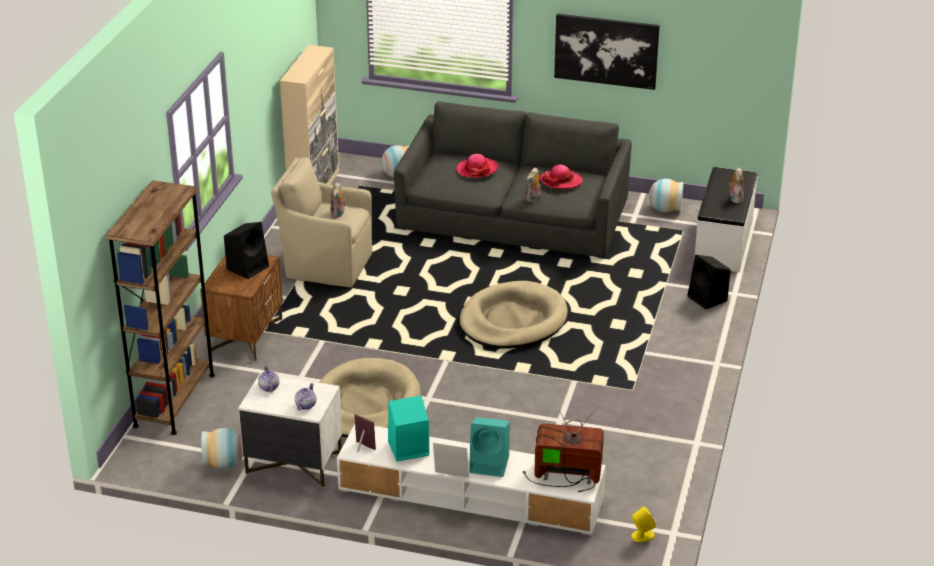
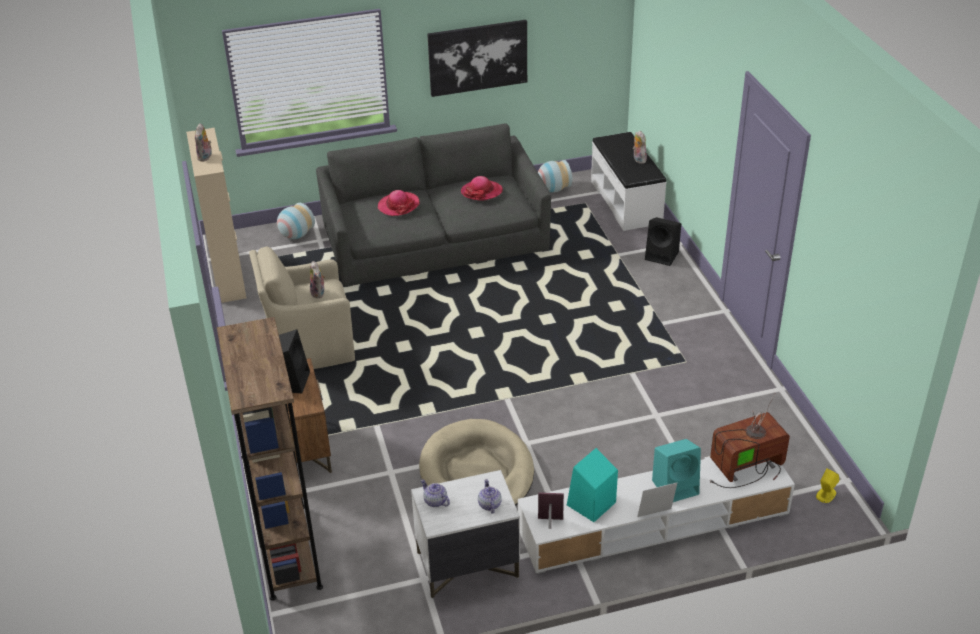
camera: 30 degrees left, 5 degrees up
vase [201,428,243,469] -> none
beige dog bed [460,281,568,349] -> none
plush toy [526,167,541,202] -> plush toy moved to [195,123,212,161]

